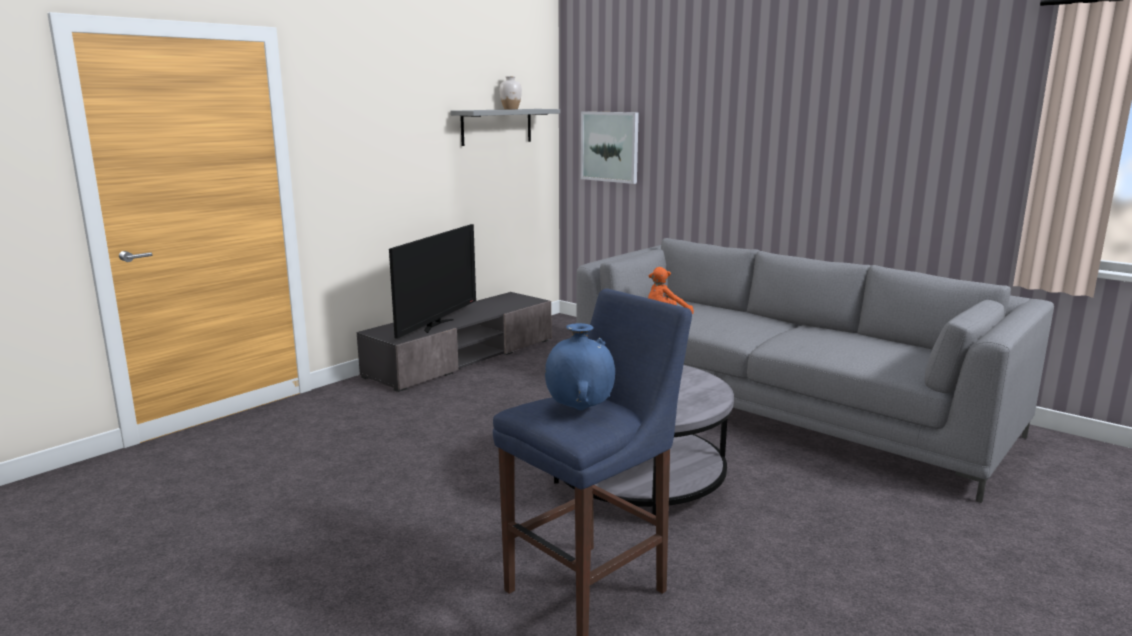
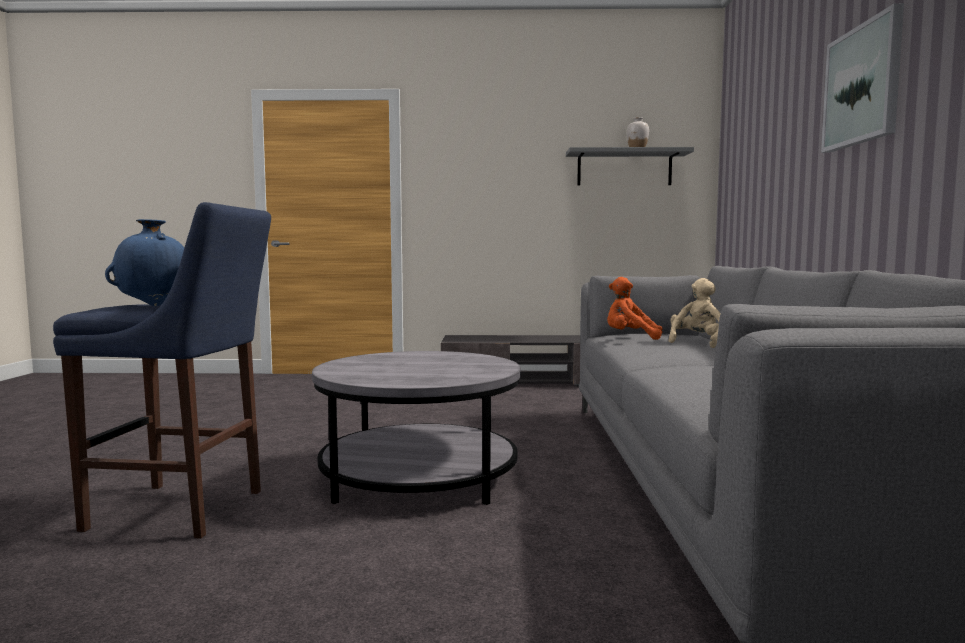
camera: 50 degrees right, 10 degrees down
television [389,224,476,339] -> none
picture [581,111,639,184] -> picture moved to [821,3,904,153]
none -> beige plush toy [669,278,721,348]

